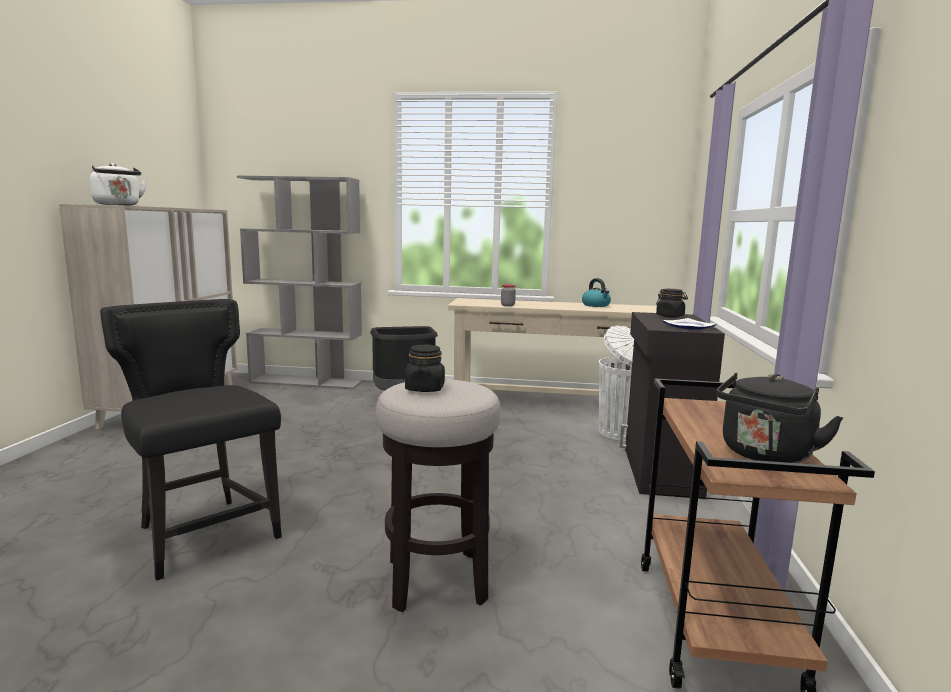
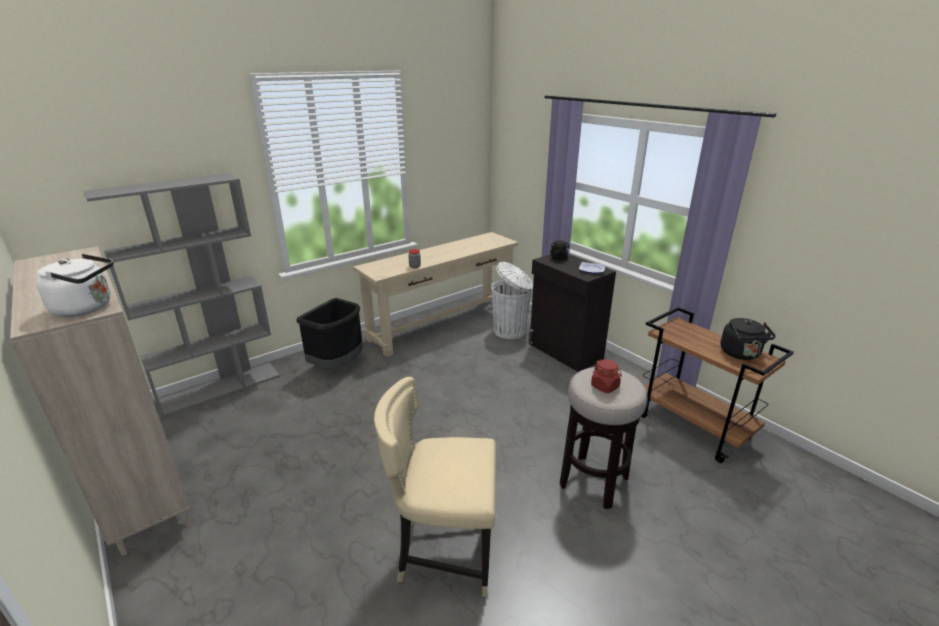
camera: 45 degrees left, 15 degrees up
black chair [100,299,282,581] -> beige chair [374,377,496,597]
black jar [405,345,445,392] -> red jar [591,359,622,393]
kettle [582,278,611,307] -> none

